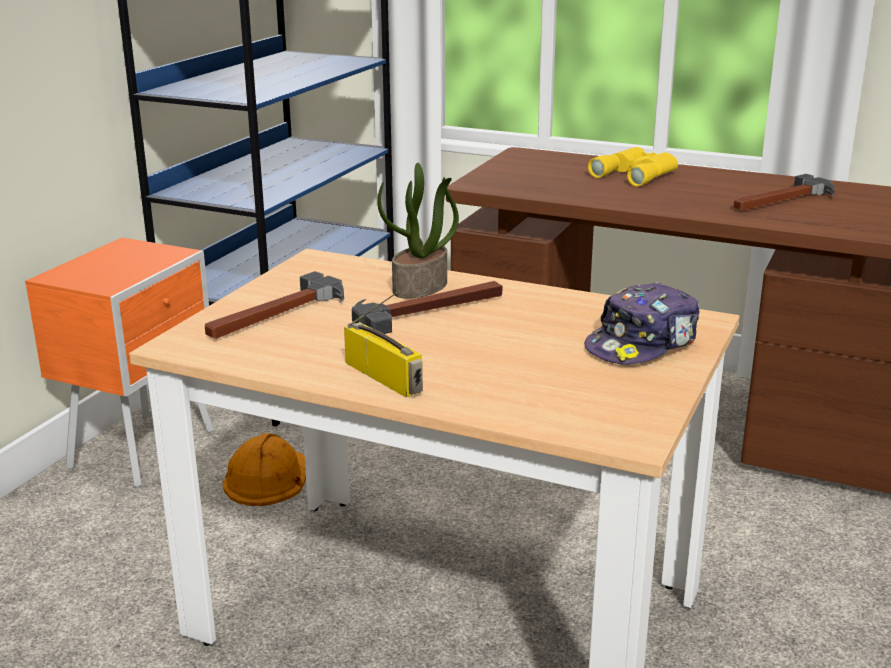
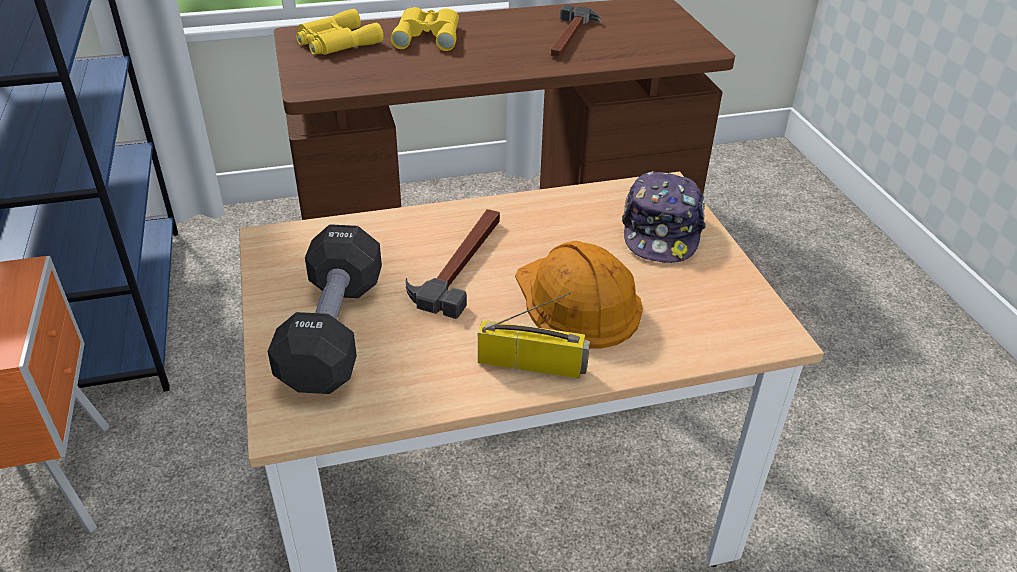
camera: 40 degrees left, 15 degrees up
hammer [205,271,344,339] -> black dumbbell [268,224,382,394]
orange hard hat [222,433,306,506] -> orange hard hat moved to [515,241,643,349]
potted plant [377,162,459,299] -> none
none -> yellow binoculars [296,9,384,55]

